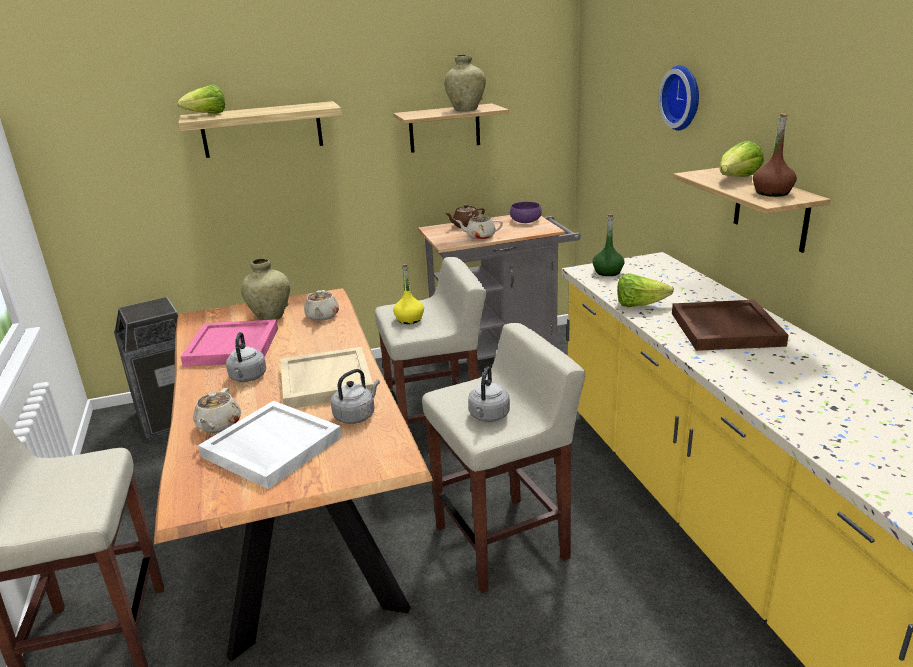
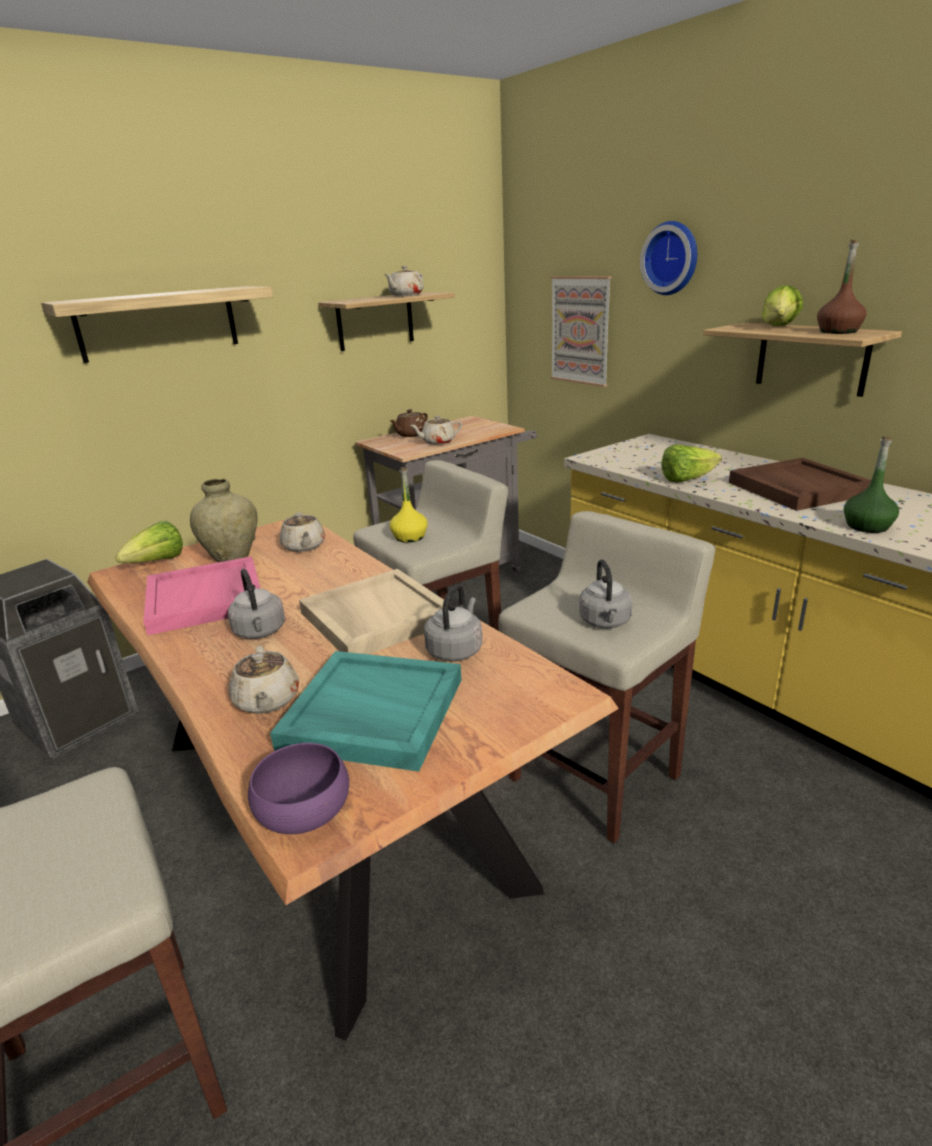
camera: 20 degrees left, 0 degrees up
lettuce [177,84,225,114] -> lettuce moved to [115,521,183,563]
white tray [198,401,342,489] -> turquoise tray [270,651,461,772]
beige vase [444,55,486,112] -> beige teapot [385,266,424,296]
purple bowl [510,201,542,223] -> purple bowl moved to [248,743,349,834]
green bottle [593,214,625,276] -> green bottle moved to [844,436,899,533]
none -> picture [550,276,612,387]

